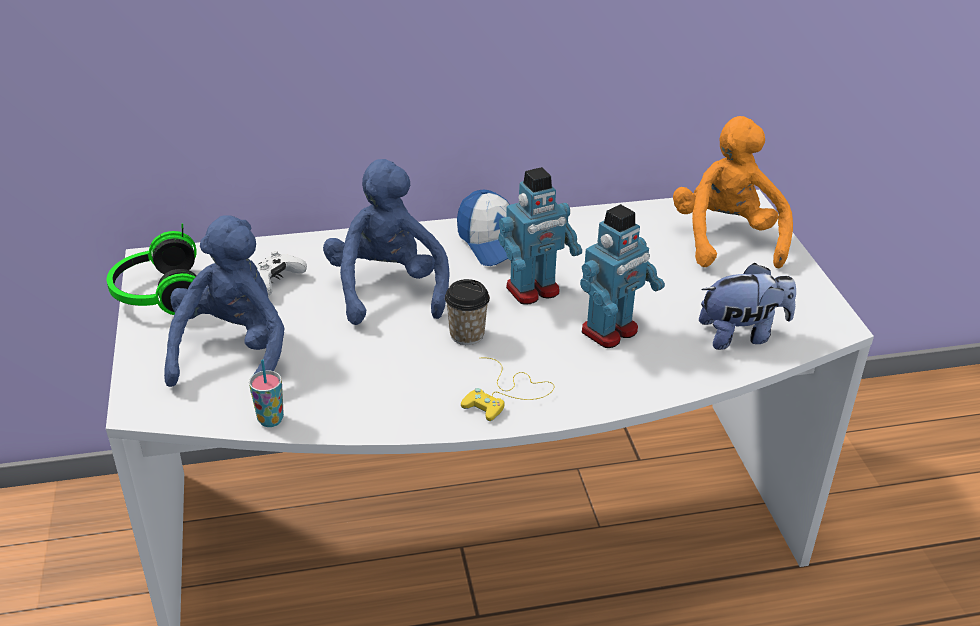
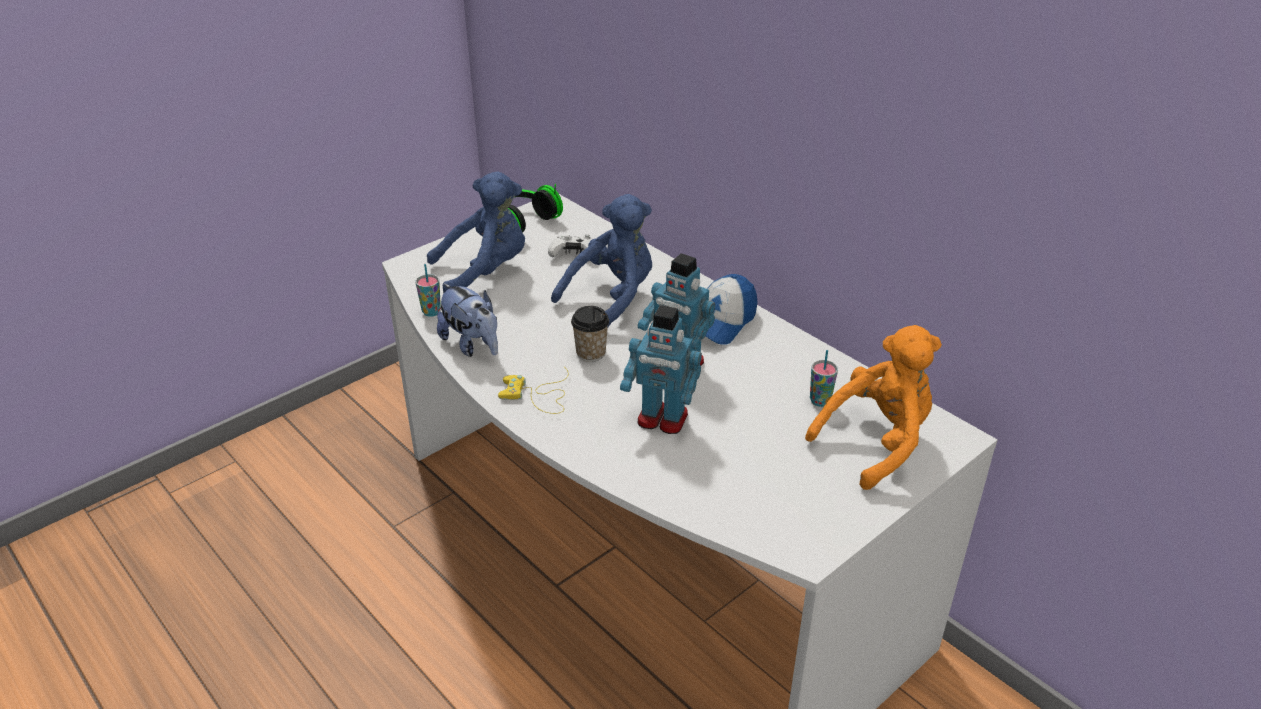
camera: 60 degrees right, 0 degrees up
plush toy [699,263,796,350] -> plush toy moved to [437,283,498,357]
none -> cup [810,350,838,407]

